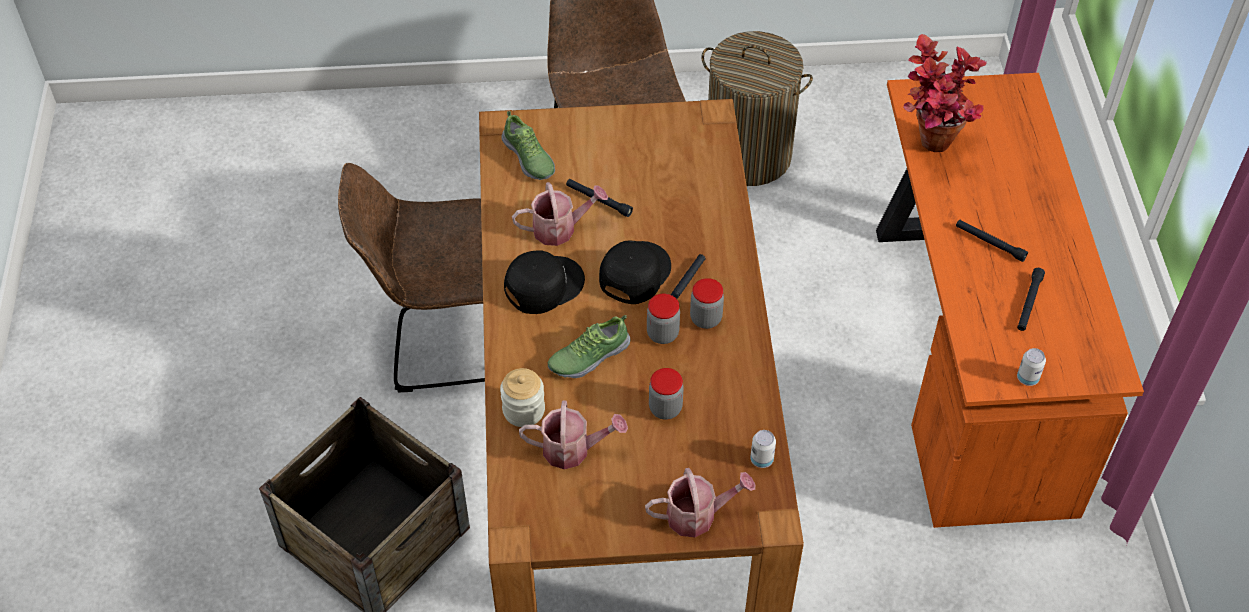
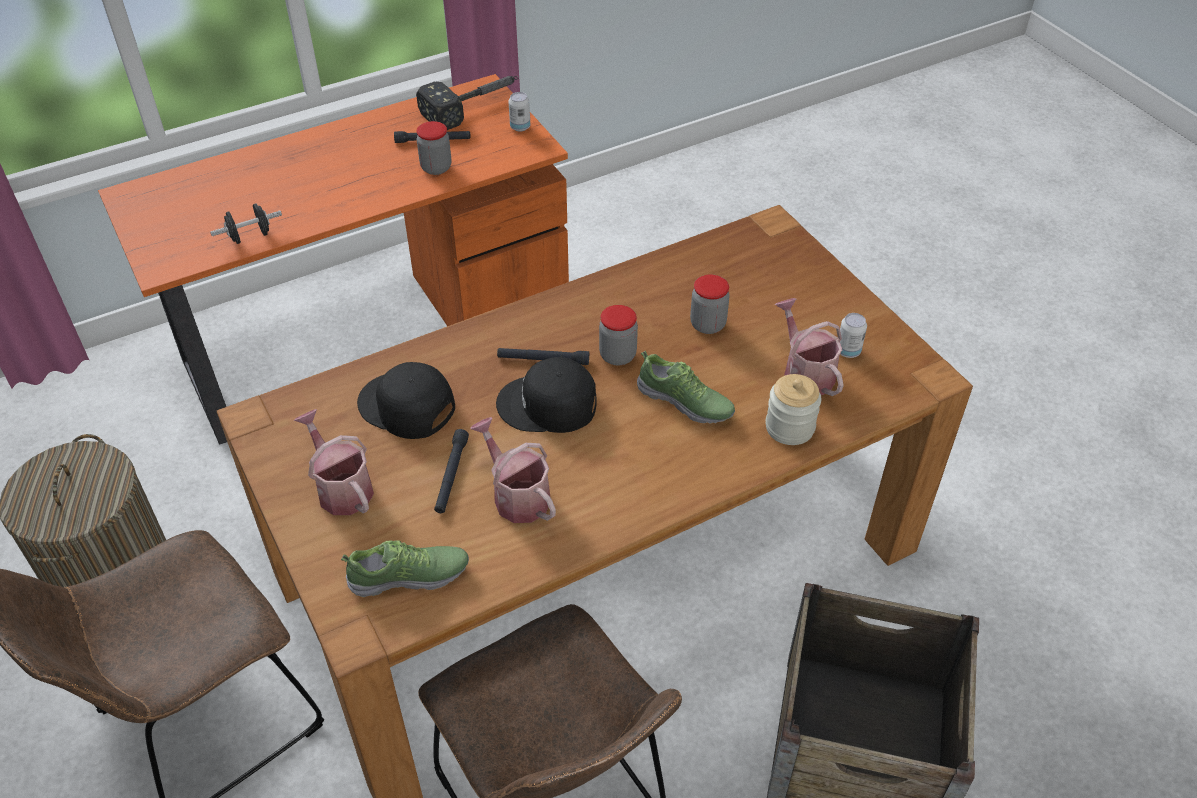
camera: 115 degrees left, 5 degrees down
shoe [501,111,555,180] -> shoe turned 45 degrees clockwise [341,540,469,597]
black cap [504,250,585,314] -> black cap moved to [357,362,455,439]
watering can [645,468,755,537] -> watering can moved to [294,409,374,515]
jar [690,278,724,329] -> jar moved to [417,121,452,175]
can [750,430,776,468] -> can moved to [840,313,867,358]
potted plant [903,34,987,152] -> black dumbbell [210,203,282,244]
black flashlight [956,220,1028,262] -> none
none -> hammer [416,76,518,130]

